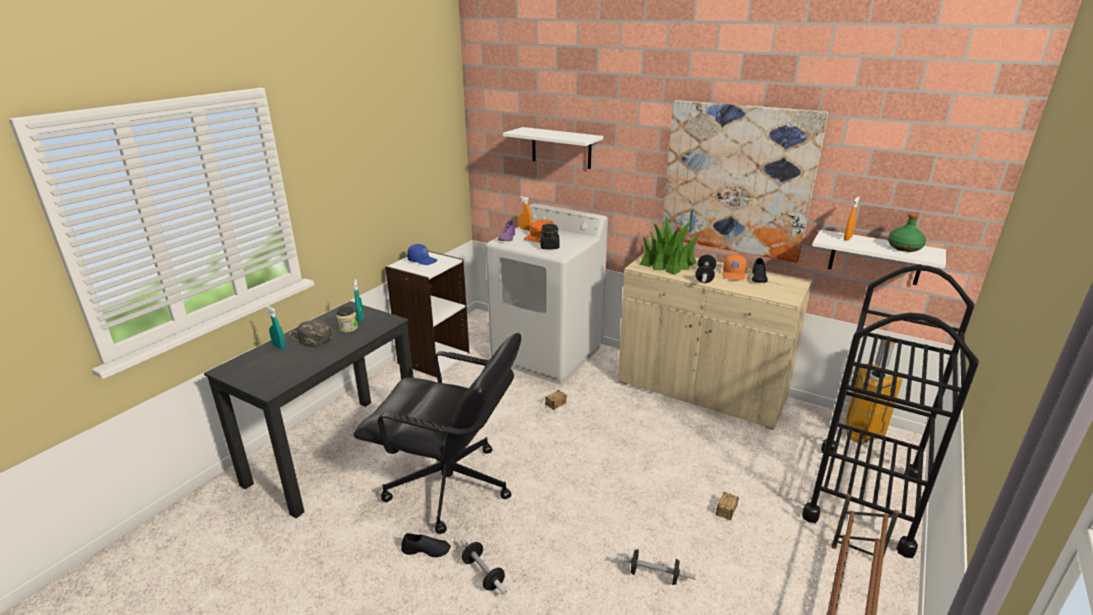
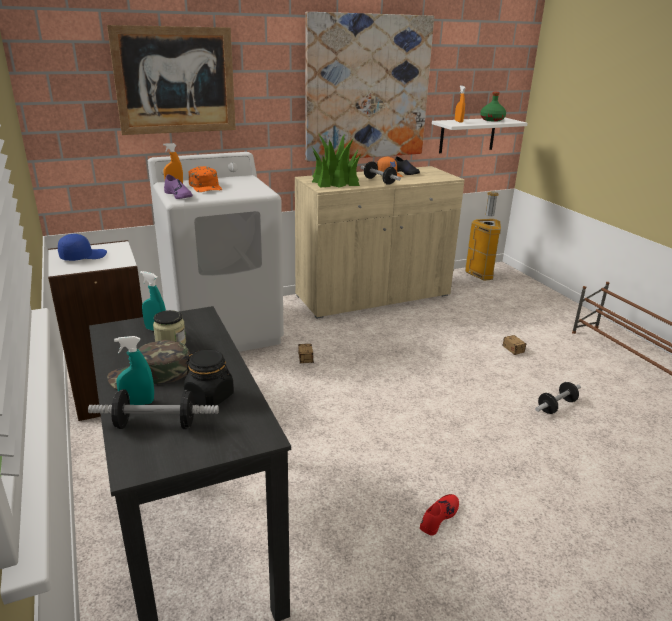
camera: 55 degrees left, 0 degrees up
black office chair [354,333,521,534] -> none
black shoe [401,533,451,557] -> red shoe [420,494,459,536]
dumbbell [461,539,507,595] -> dumbbell moved to [88,389,219,429]
white shelf [503,127,603,169] -> picture [107,25,236,135]
black jar [540,224,559,249] -> black jar moved to [184,350,234,406]
black cart [802,265,979,558] -> none

